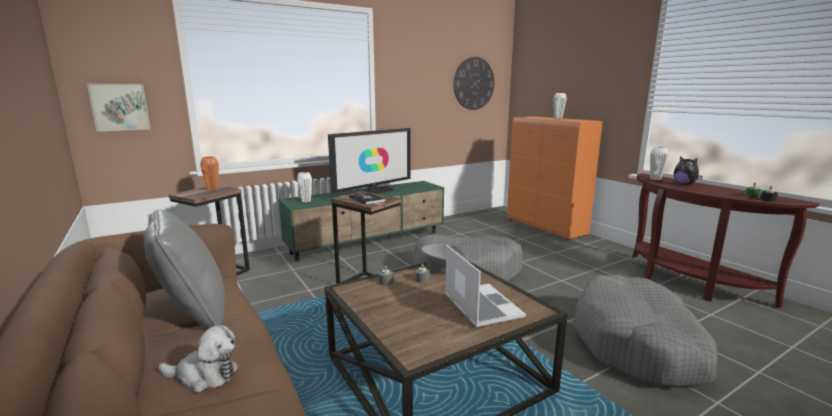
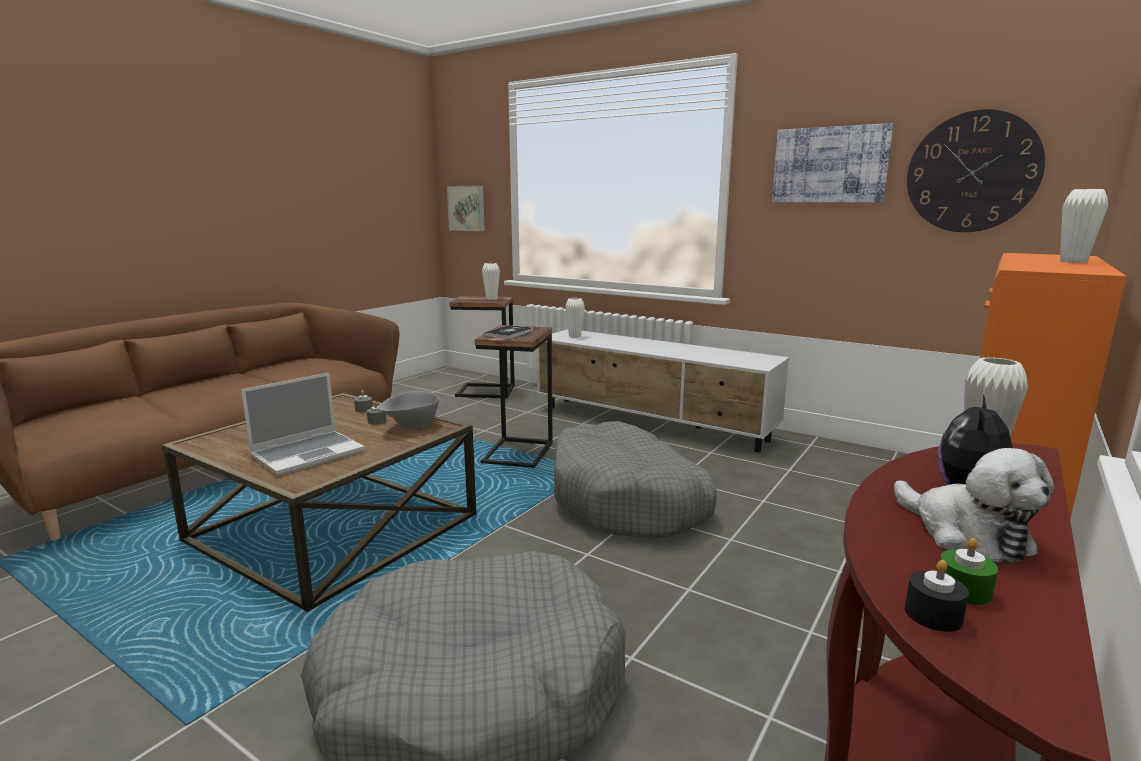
camera: 65 degrees right, 0 degrees up
grey pillow [144,210,225,329] -> none
plush toy [158,325,238,392] -> plush toy moved to [894,448,1054,564]
orange vase [200,156,219,191] -> white vase [482,263,500,300]
green tv stand [278,181,445,261] -> white tv stand [537,329,789,453]
television [328,128,411,195] -> none
none -> picture [772,123,894,202]

